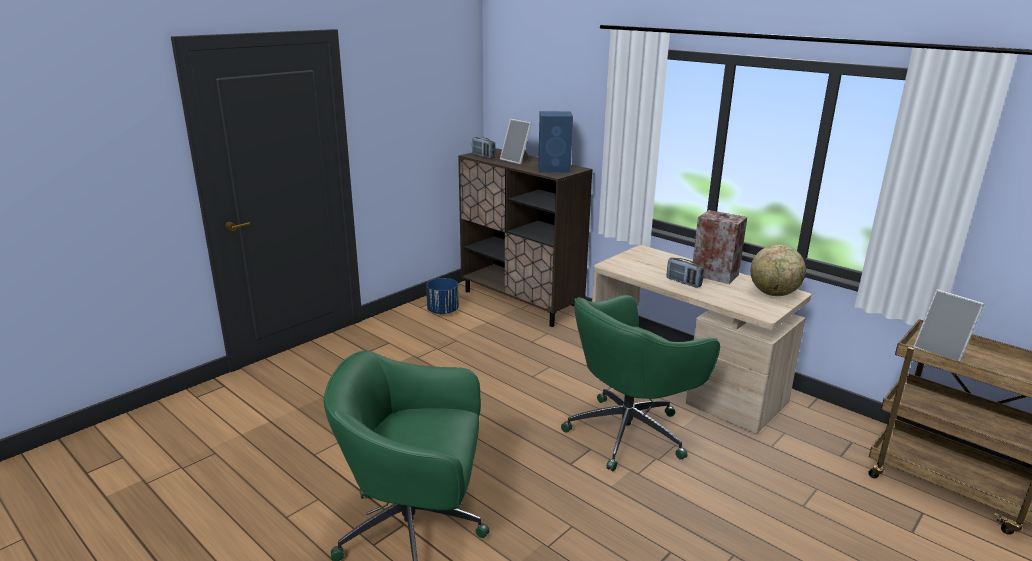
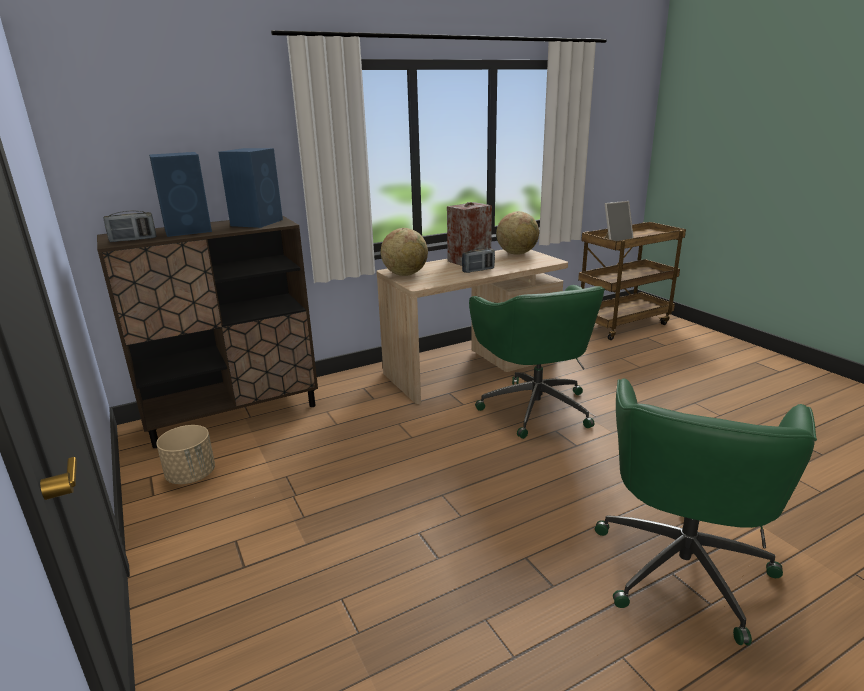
camera: 70 degrees left, 0 degrees up
blue planter [426,278,459,315] -> beige planter [156,425,215,484]
picture frame [500,119,532,165] -> blue speaker [149,152,212,237]
none -> globe [381,228,428,276]

